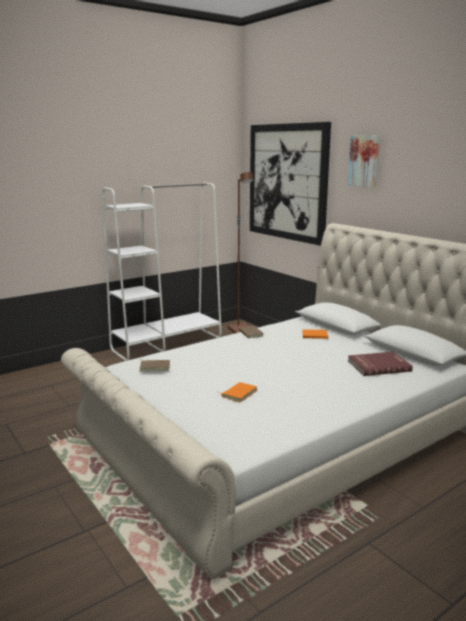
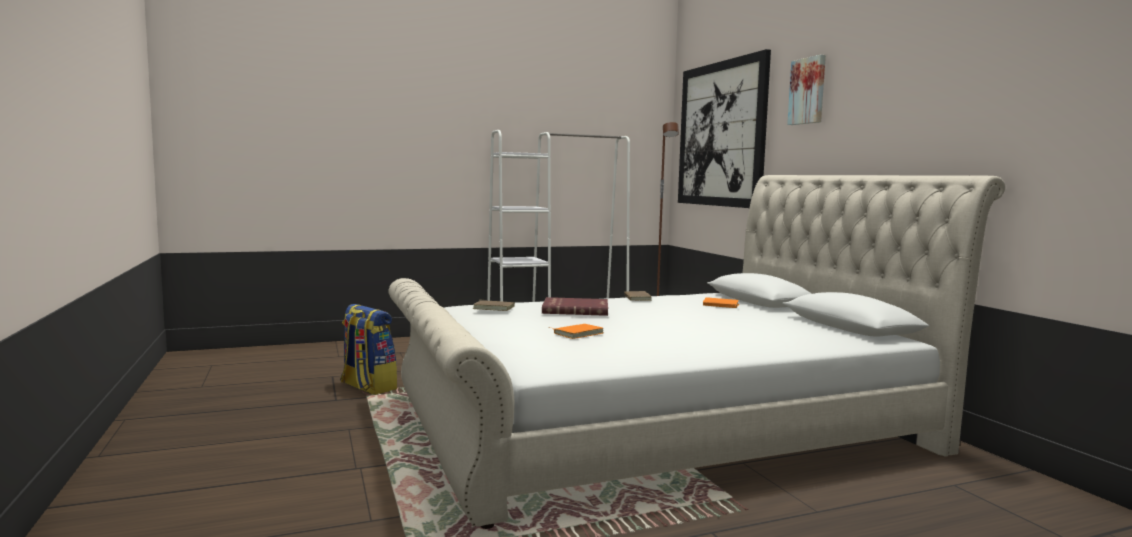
camera: 15 degrees right, 10 degrees down
red book [348,352,413,376] -> red book moved to [542,297,608,316]
none -> backpack [340,304,397,395]

